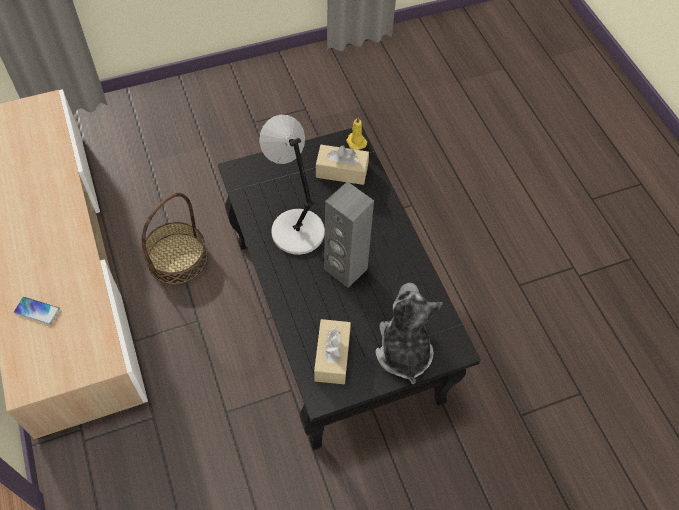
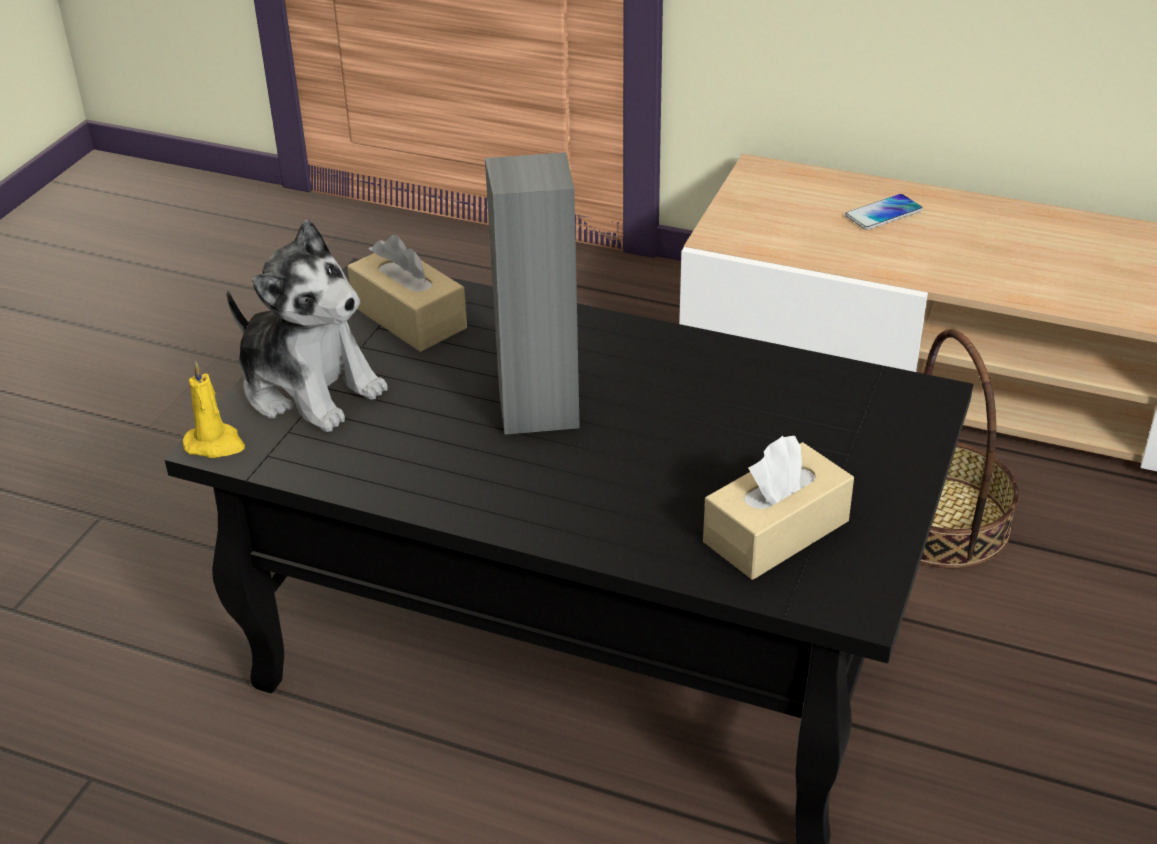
camera: 135 degrees right, 20 degrees down
grey table lamp [259,115,325,255] -> none
yellow candle [346,117,367,150] -> yellow candle moved to [183,361,245,458]

